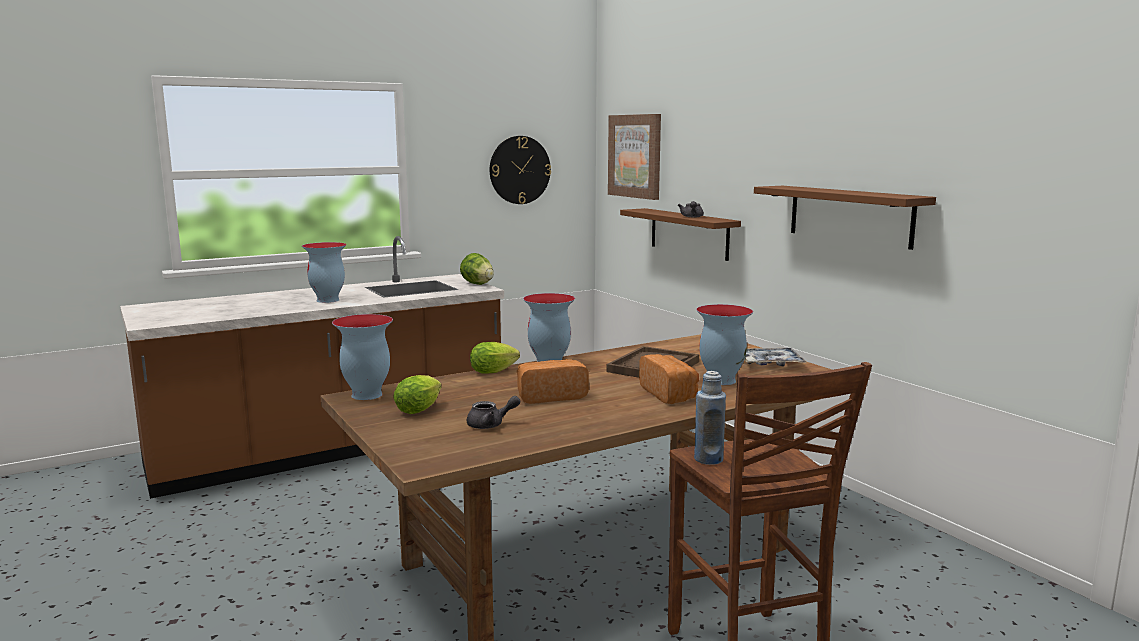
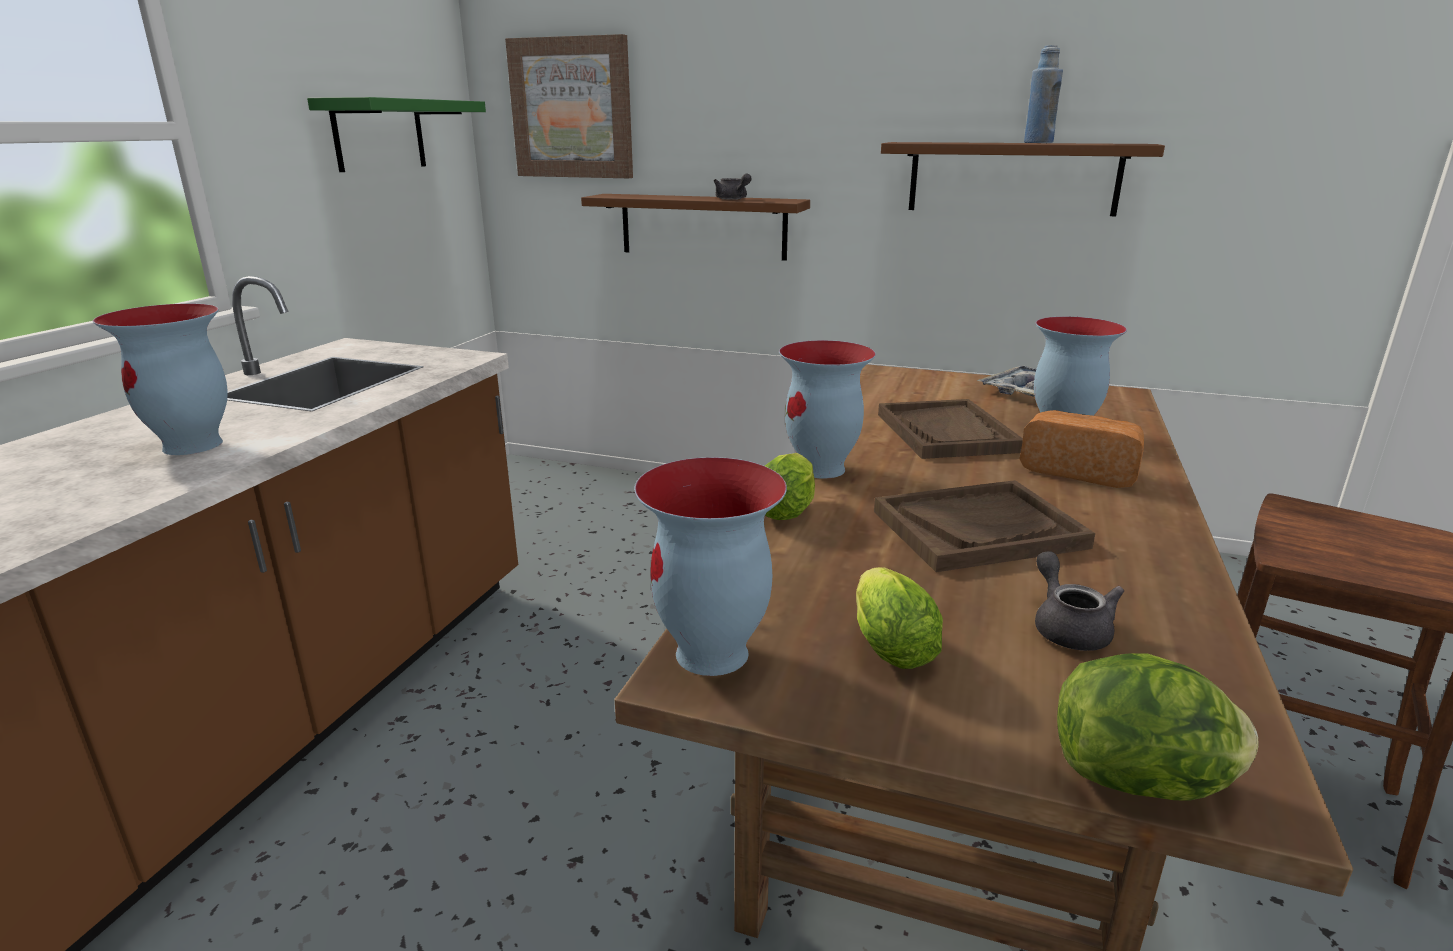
camera: 40 degrees left, 10 degrees up
lettuce [460,253,494,285] -> lettuce moved to [1057,653,1259,800]
grey teapot [467,396,520,429] -> grey teapot turned 45 degrees counterclockwise [1035,551,1124,651]
wall clock [490,136,551,204] -> green shelf [307,97,486,172]
bread [517,359,589,404] -> brown tray [874,480,1095,572]
blue bottle [694,371,726,465] -> blue bottle moved to [1024,45,1063,143]

